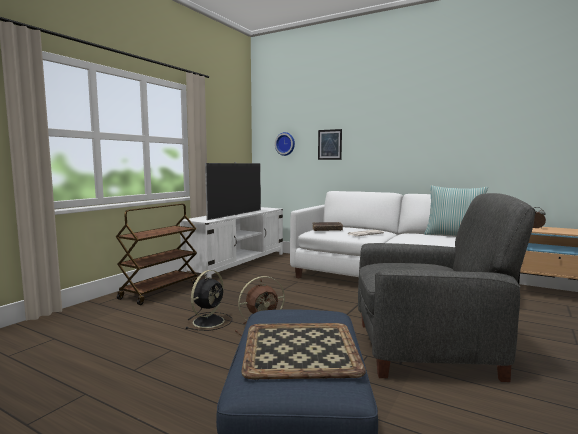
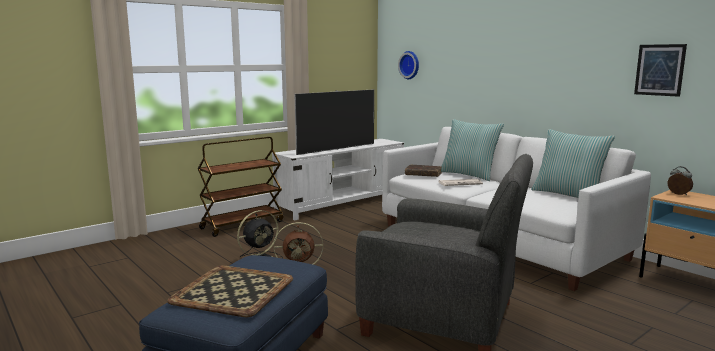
camera: 20 degrees right, 5 degrees up
picture [318,129,342,160] -> picture moved to [634,44,687,97]
none -> pillow [441,119,504,181]

